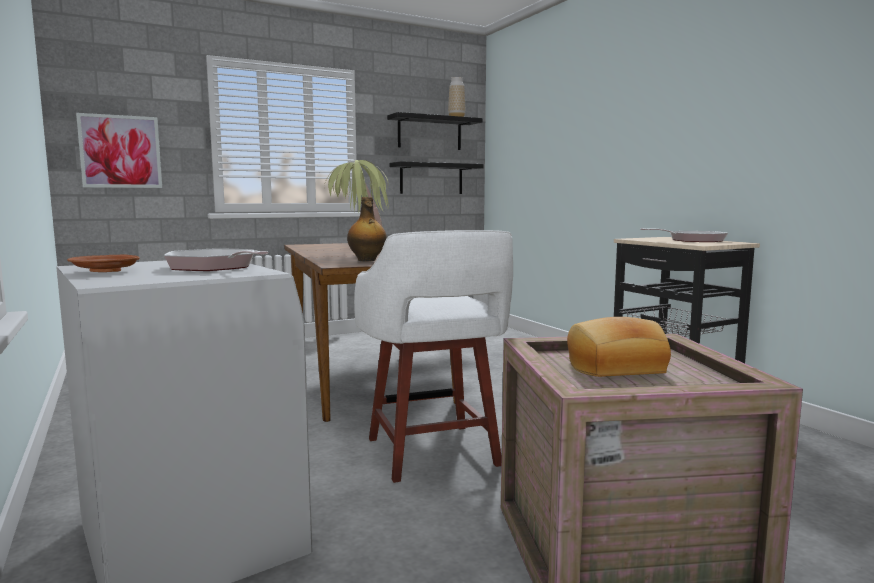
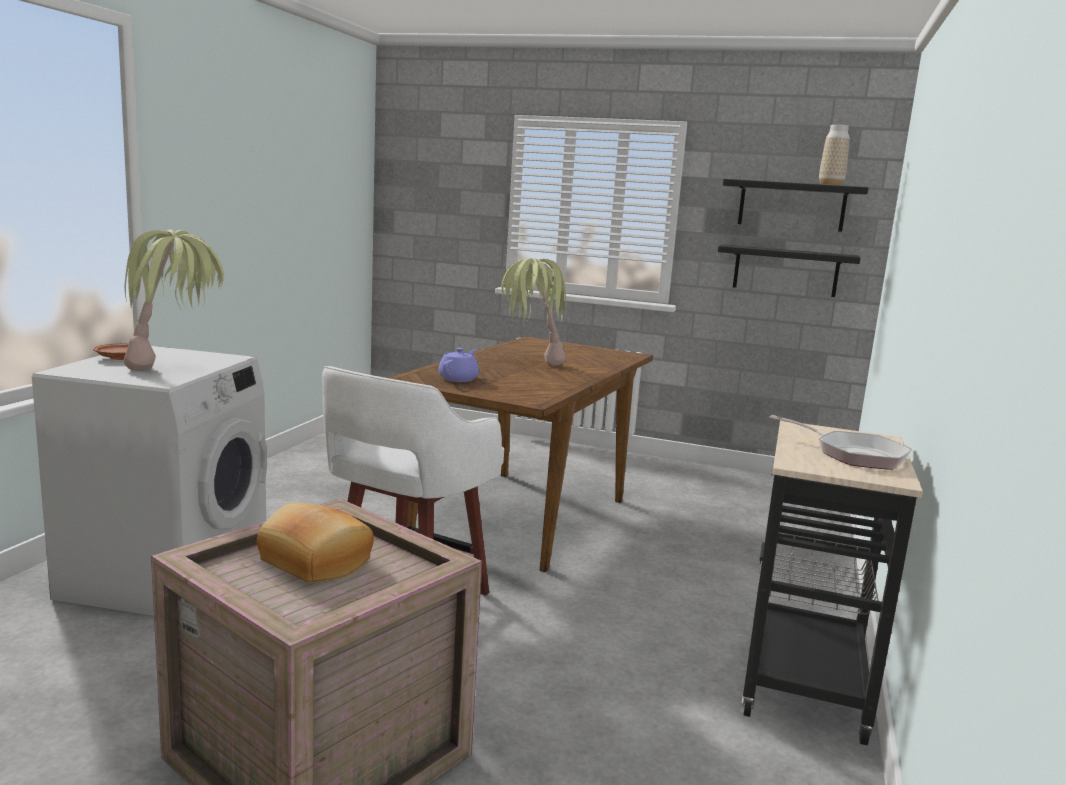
camera: 45 degrees right, 5 degrees up
picture [76,113,162,188] -> none
frying pan [164,248,269,271] -> potted plant [124,230,224,371]
bottle [347,197,387,261] -> purple teapot [438,348,479,382]

